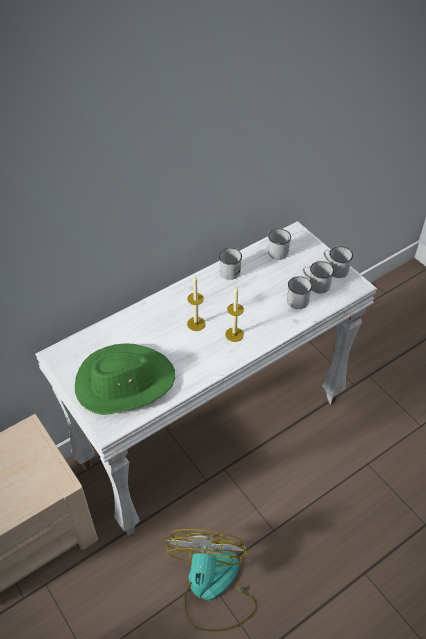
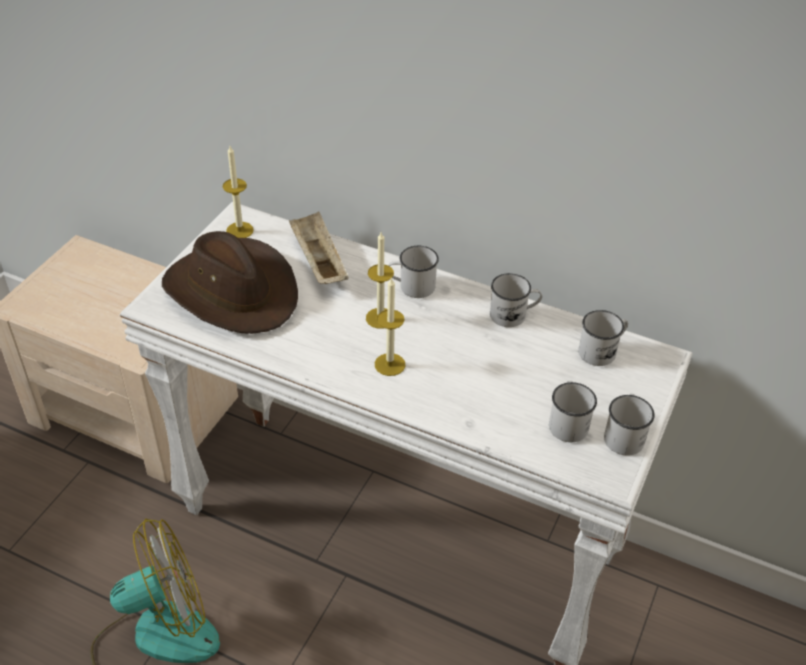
camera: 60 degrees right, 5 degrees down
green hat [75,344,175,415] -> brown hat [162,231,298,334]
white mug [287,276,312,309] -> white mug moved to [388,246,439,298]
none -> candle [223,146,254,238]
none -> beige tray [289,212,349,284]

